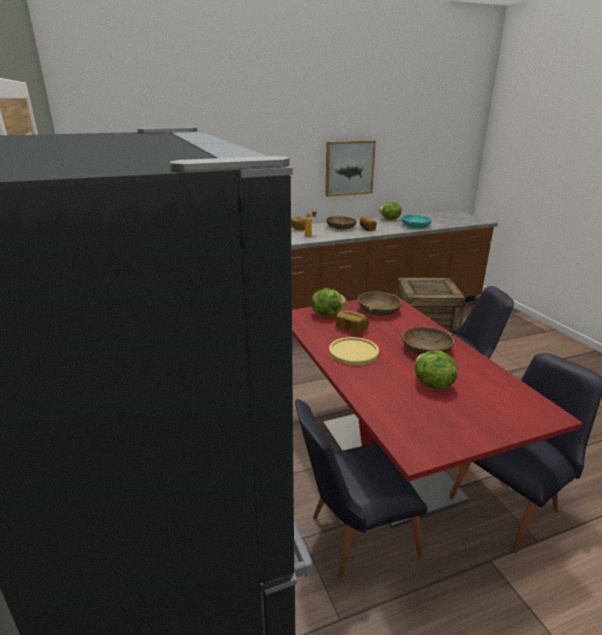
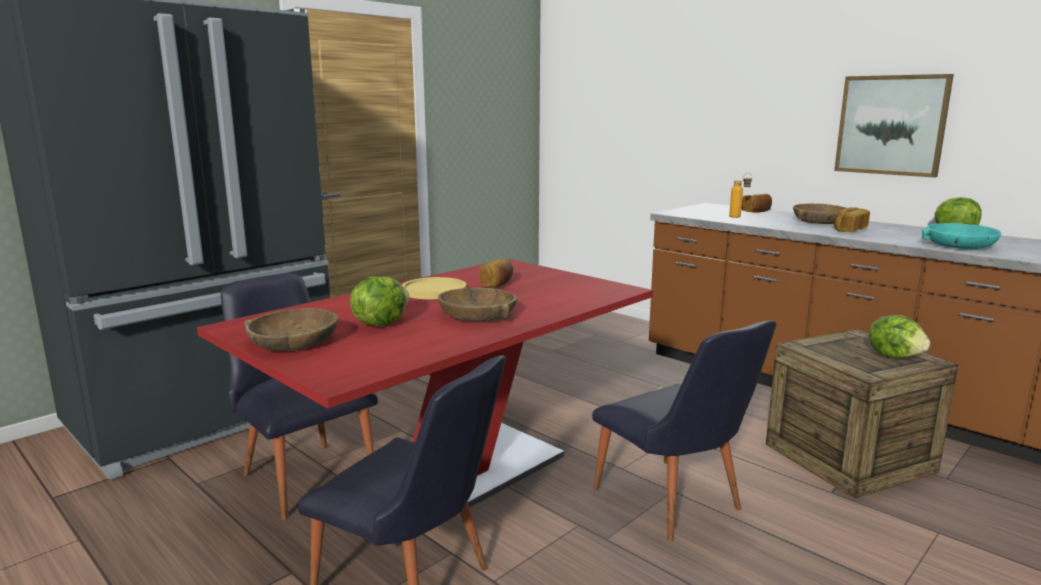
camera: 65 degrees right, 10 degrees down
lettuce [311,288,347,317] -> lettuce moved to [869,315,930,359]
brown bowl [358,291,402,316] -> brown bowl moved to [244,308,339,351]

